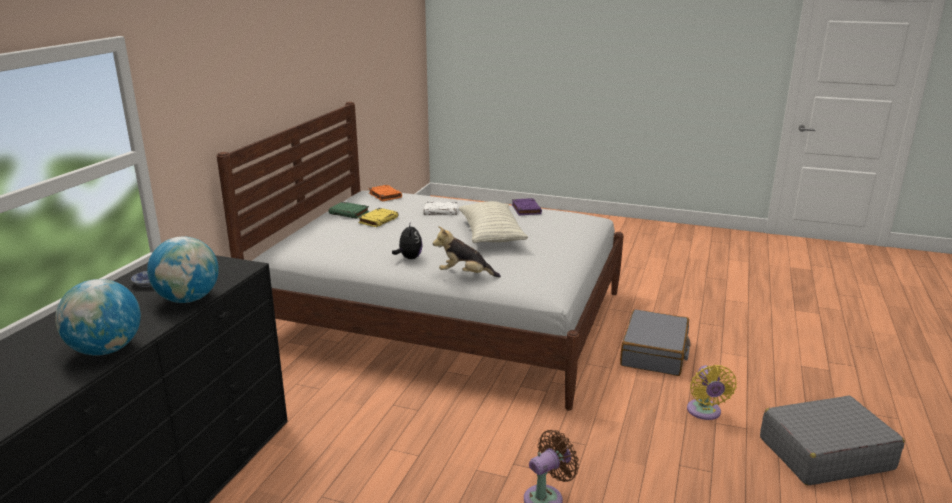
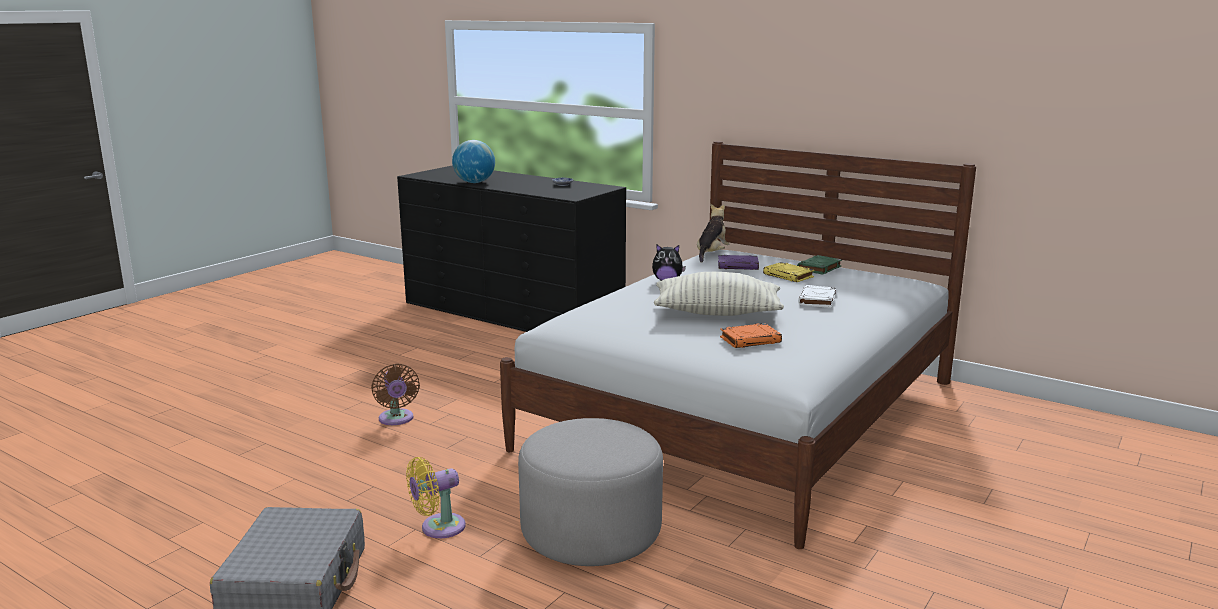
camera: 105 degrees right, 5 degrees down
globe [147,236,219,303] -> none
orange book [368,185,402,201] -> orange book moved to [720,323,782,348]
plush toy [433,226,501,278] -> plush toy moved to [697,204,730,263]
purple book [512,198,542,215] -> purple book moved to [718,255,759,270]
grey suitcase [620,309,691,376] -> grey ottoman [518,418,663,566]
yellow fan [687,365,737,420] -> yellow fan turned 45 degrees counterclockwise [406,457,466,538]

